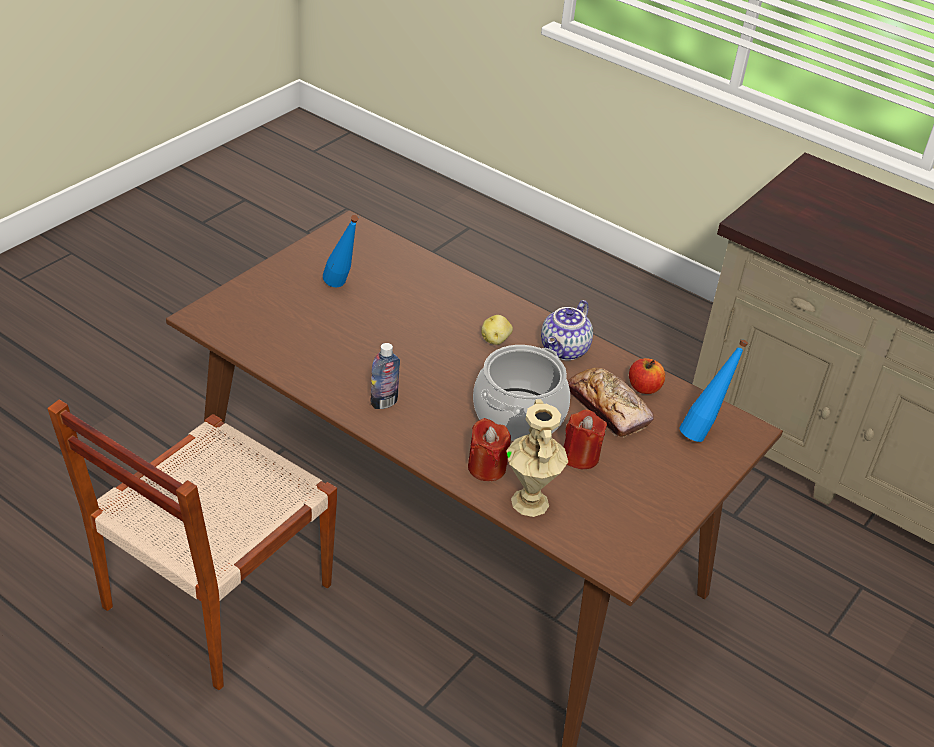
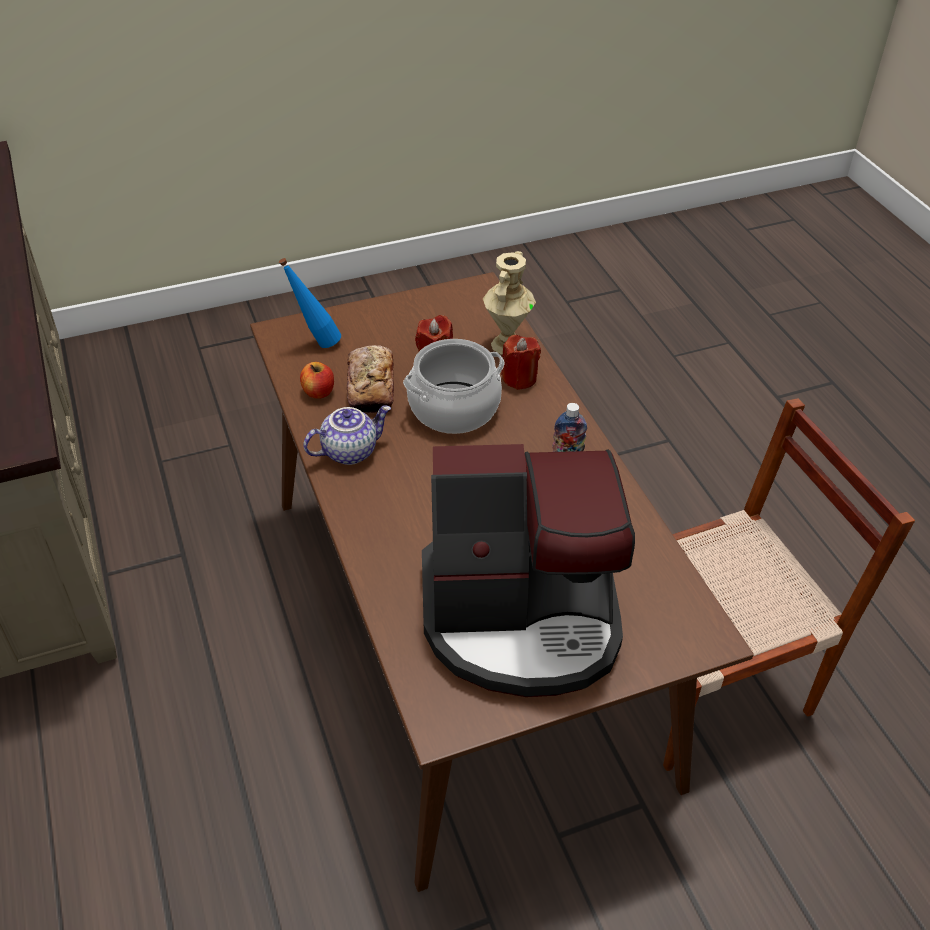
camera: 145 degrees left, 5 degrees up
blue bottle [323,215,359,287] -> coffee machine [422,444,635,697]
potato [481,315,513,345] -> none

